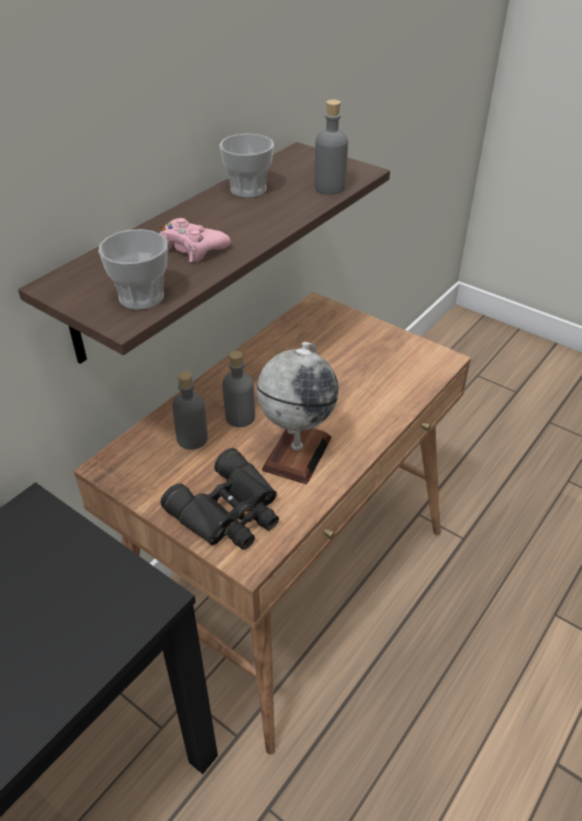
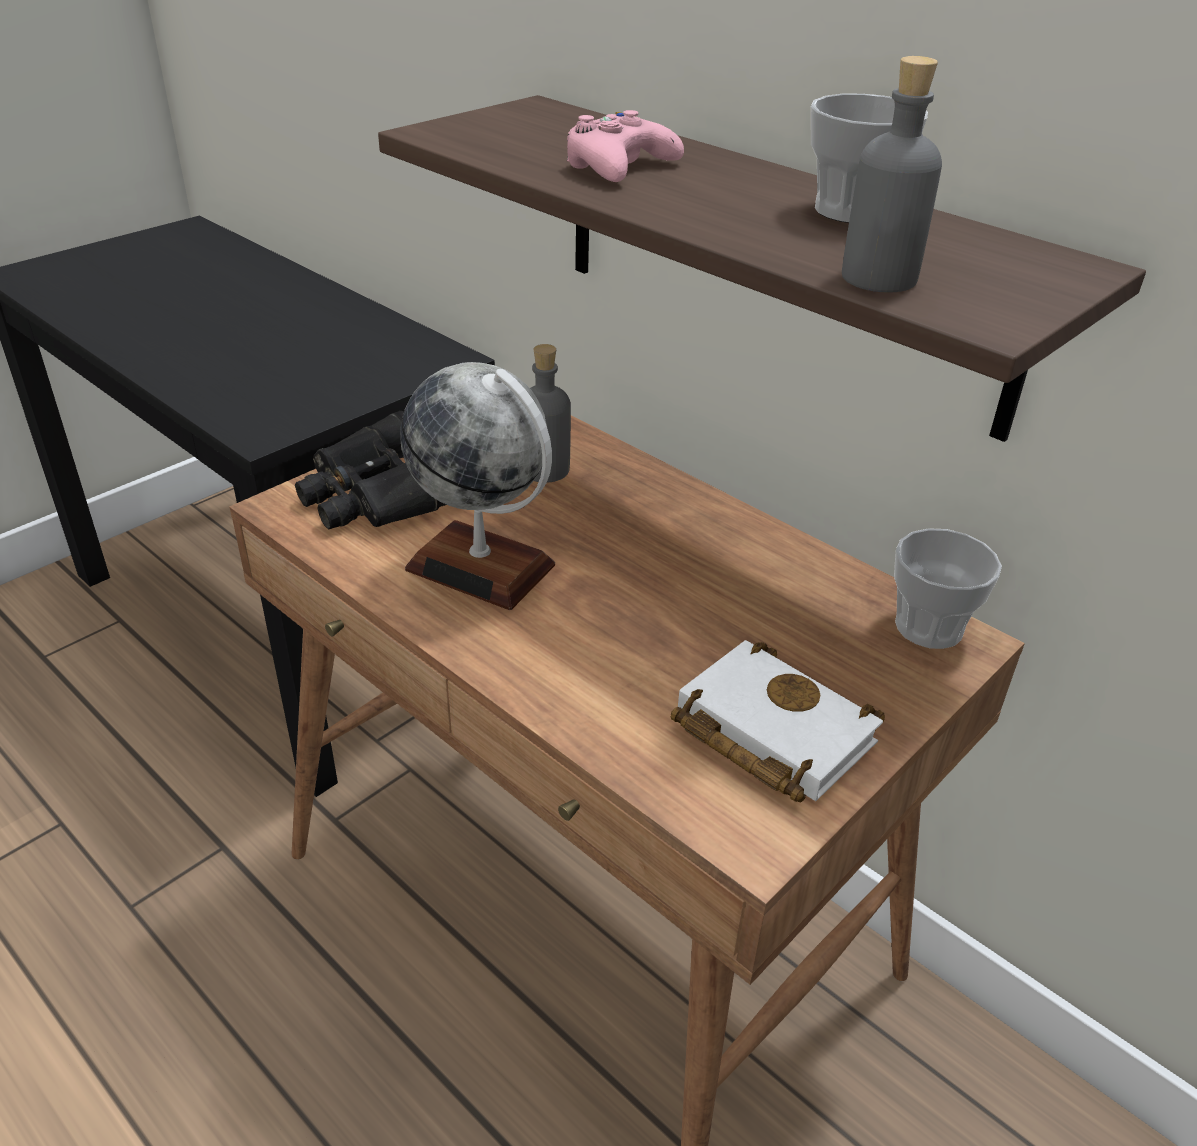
camera: 95 degrees right, 5 degrees down
cup [98,229,168,310] -> cup moved to [894,528,1002,649]
grey bottle [222,351,255,427] -> none
none -> white book [671,640,885,803]

